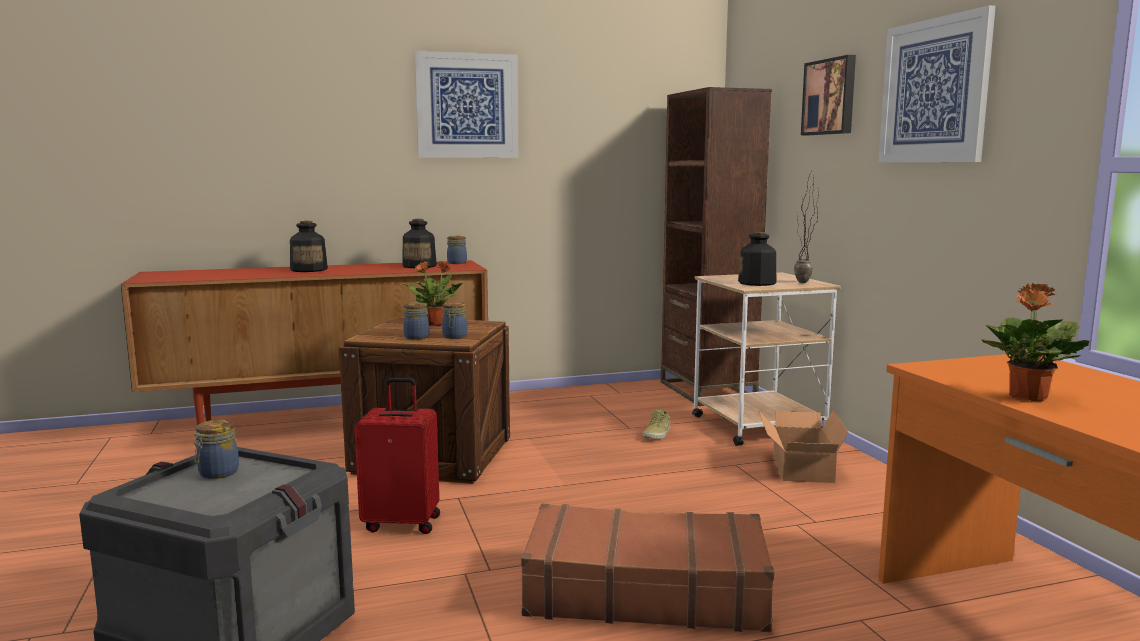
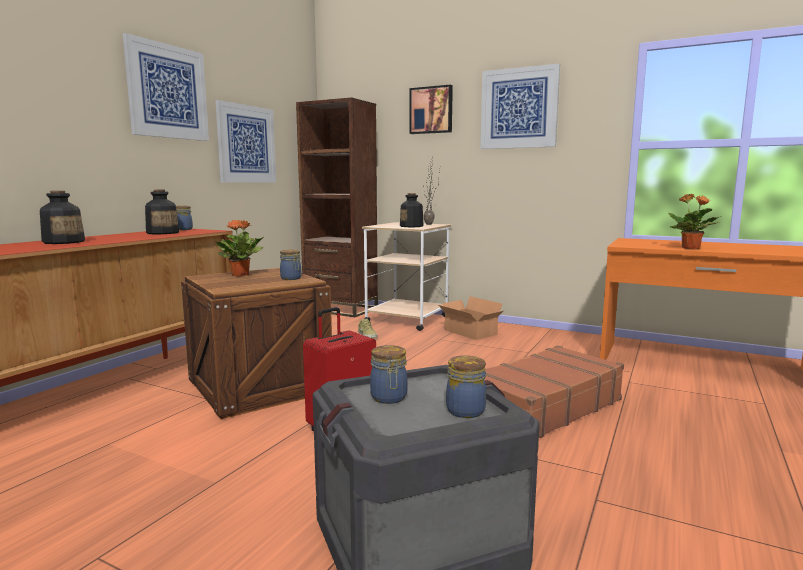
camera: 45 degrees left, 0 degrees up
jar [404,302,429,340] -> jar moved to [446,355,486,418]
none -> picture [215,100,276,183]

